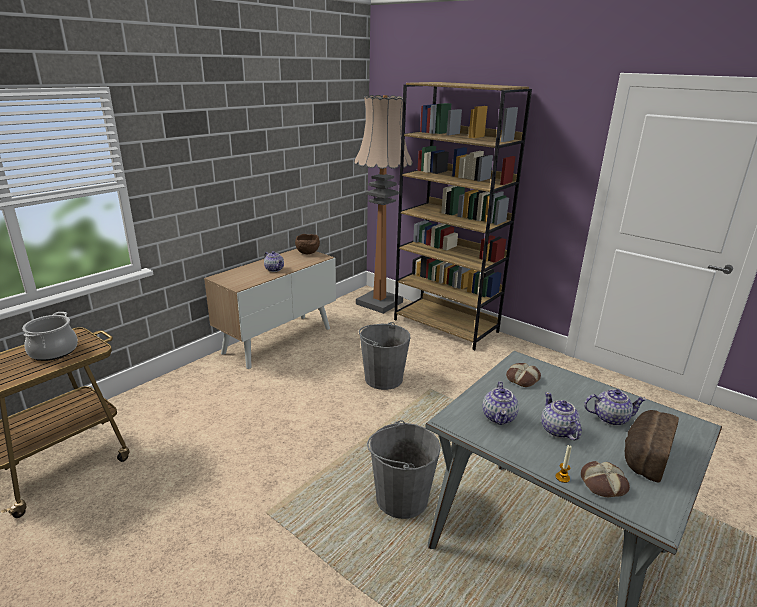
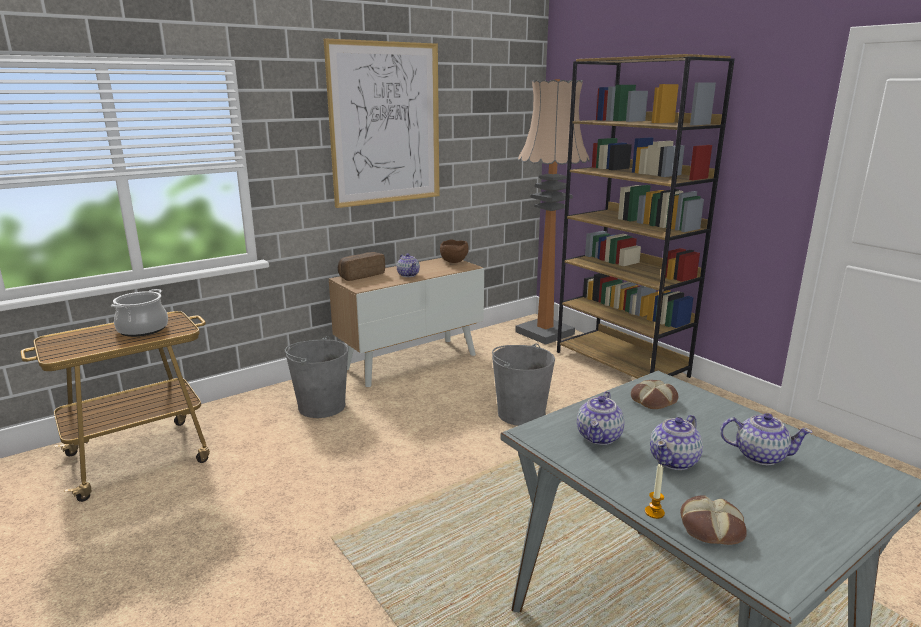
camera: 15 degrees right, 5 degrees down
grey bucket [367,420,441,519] -> grey bucket moved to [285,336,348,418]
teapot [541,392,582,441] -> teapot turned 135 degrees counterclockwise [650,415,703,470]
bread [625,410,679,483] -> bread moved to [338,252,385,281]
none -> picture [324,39,439,208]

